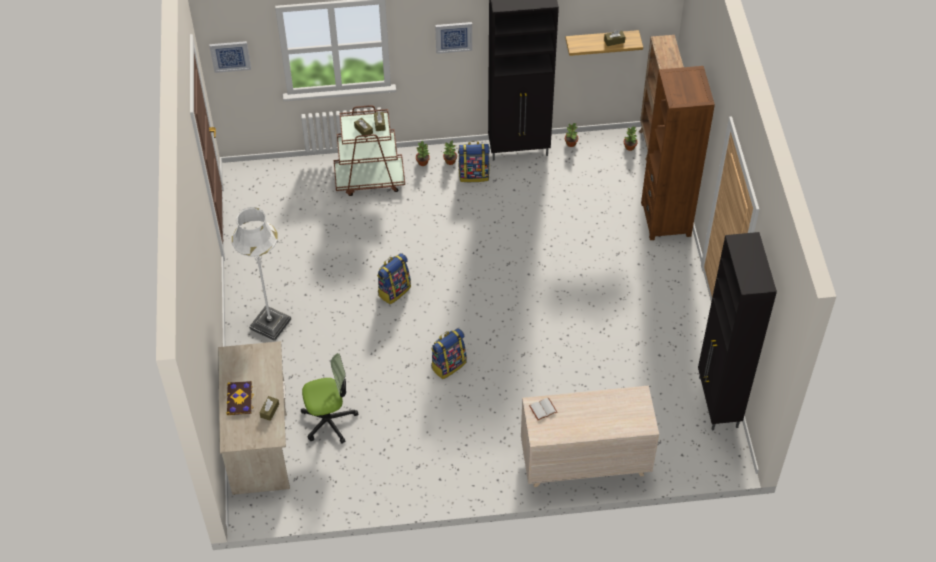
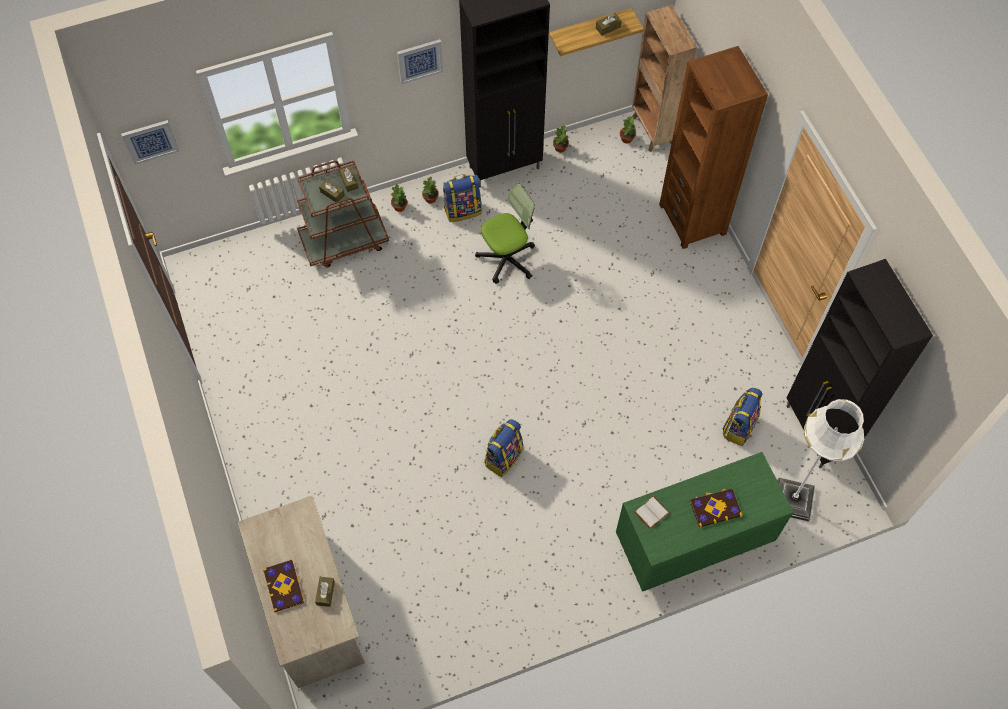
camera: 15 degrees left, 10 degrees up
white floor lamp [232,207,291,341] -> white floor lamp moved to [777,399,864,522]
office chair [301,353,358,444] -> office chair moved to [475,183,535,284]
backpack [377,253,411,304] -> backpack moved to [723,388,762,446]
beige dresser [521,385,659,487] -> green dresser [616,452,794,592]
none -> book [690,488,742,528]

